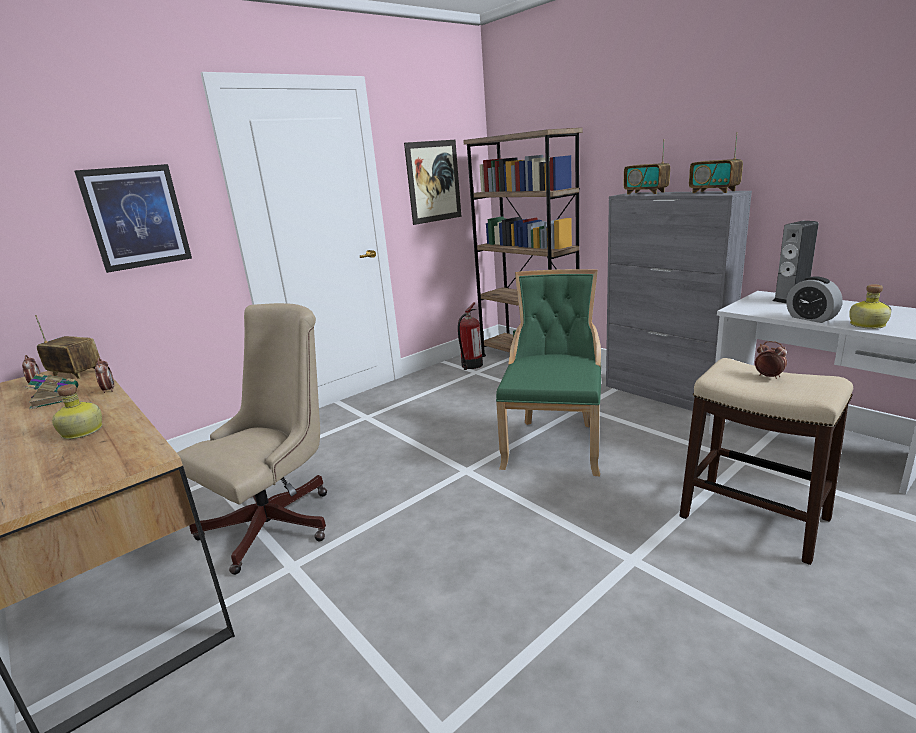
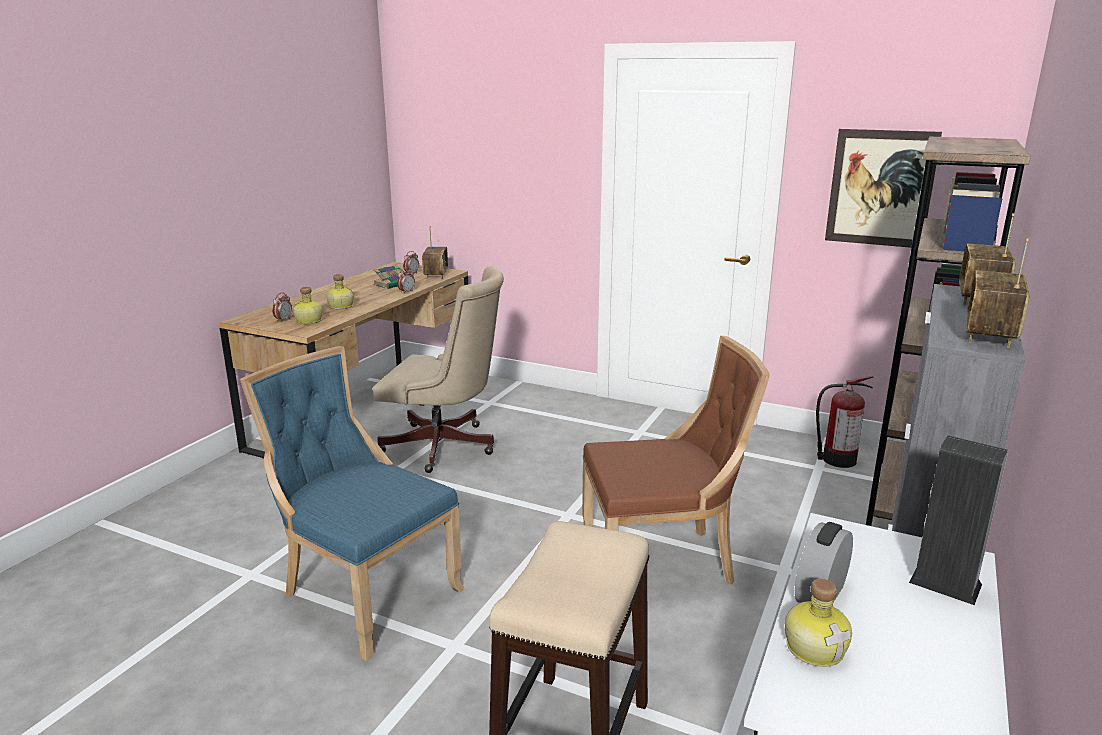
camera: 65 degrees right, 0 degrees up
picture [74,164,192,273] -> none
green chair [496,269,601,476] -> brown chair [582,336,770,585]
alarm clock [755,341,787,379] -> alarm clock moved to [272,292,292,322]
none -> blue chair [240,346,465,661]
none -> bottle [293,287,323,324]

